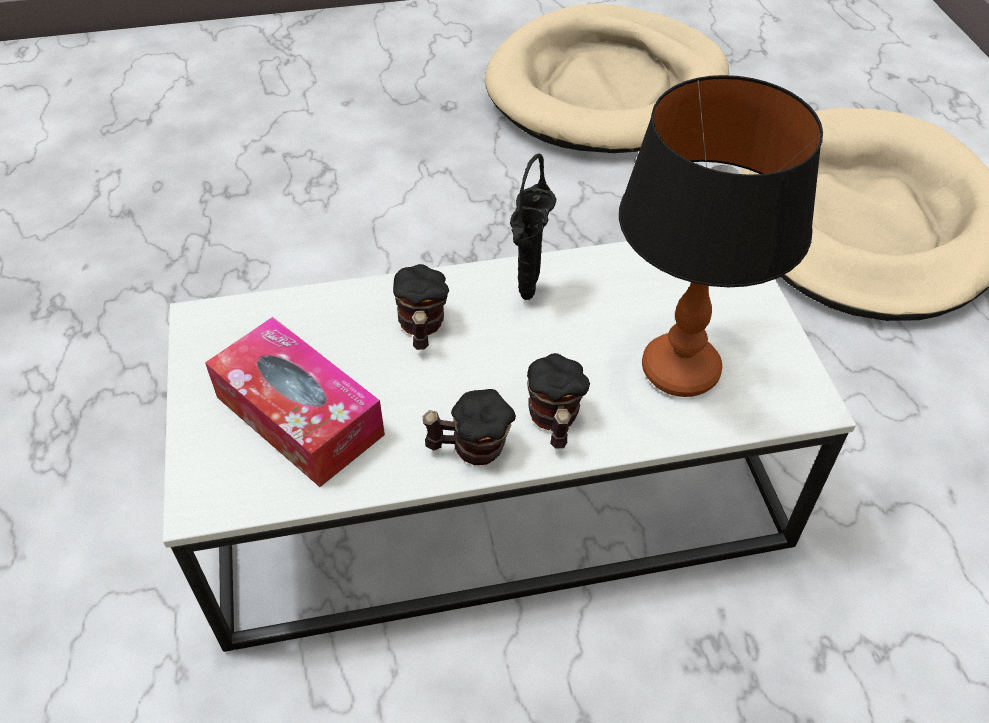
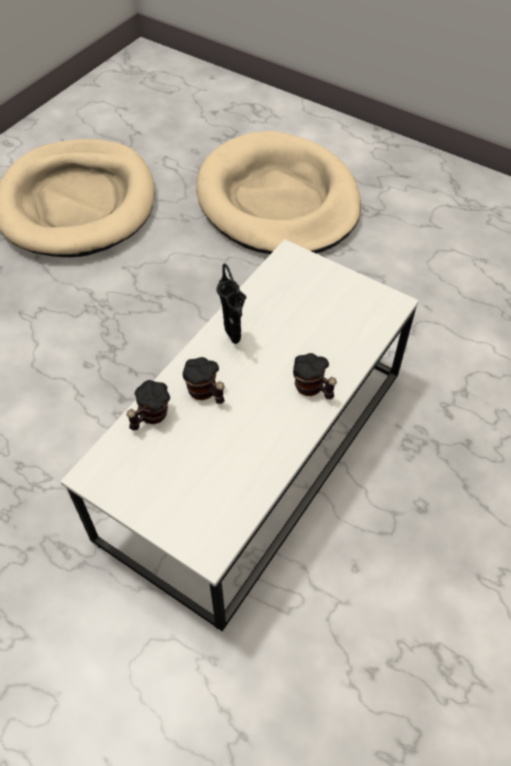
camera: 45 degrees left, 5 degrees up
tissue box [205,317,385,487] -> none
mug [423,389,516,465] -> mug moved to [126,380,170,431]
table lamp [619,75,823,397] -> none

